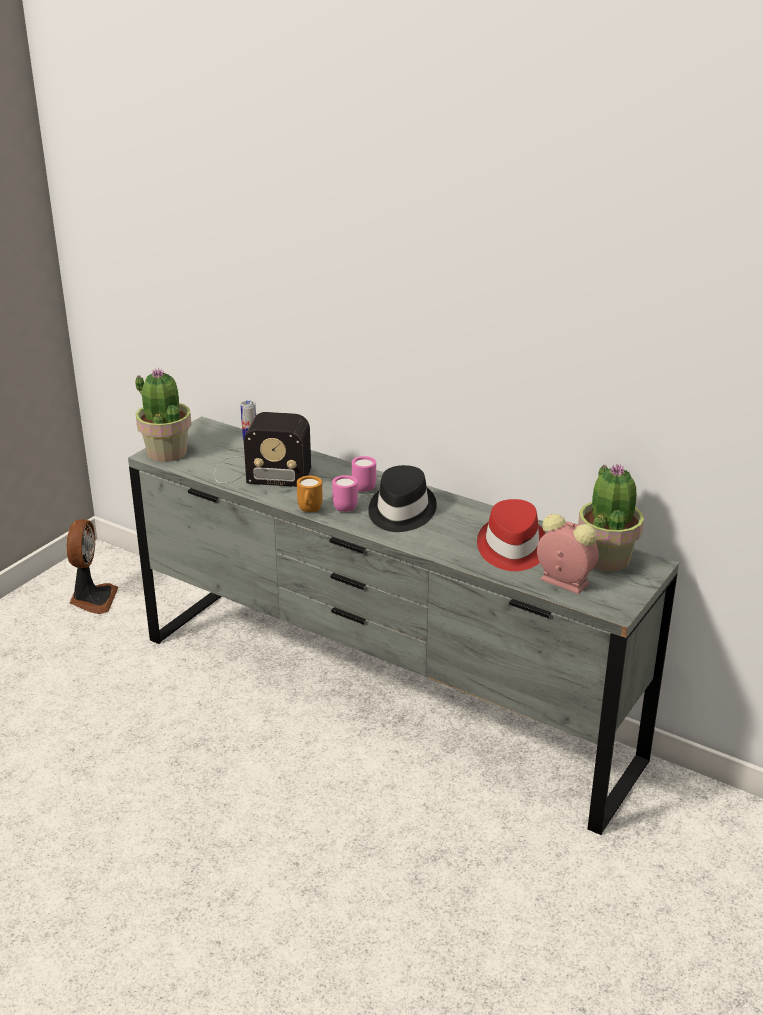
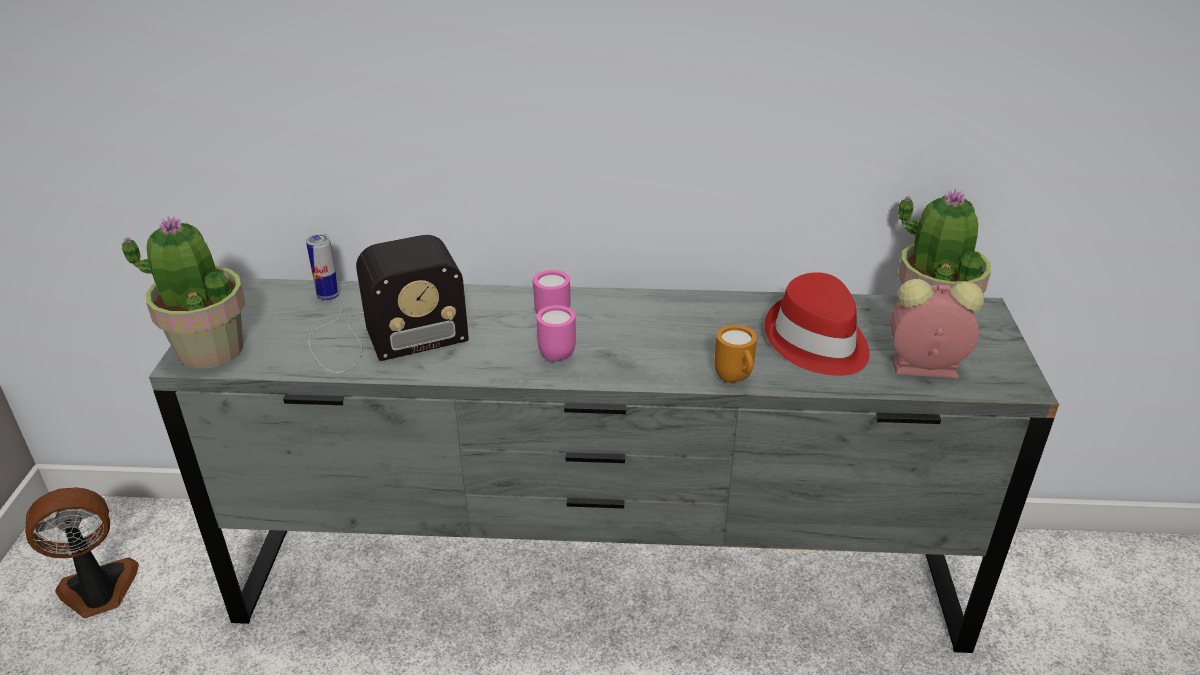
camera: 30 degrees left, 5 degrees up
fan [67,519,119,614] -> fan turned 90 degrees counterclockwise [25,487,139,618]
orange mug [297,476,323,512] -> orange mug moved to [715,325,757,382]
black hat [368,465,437,532] -> none

